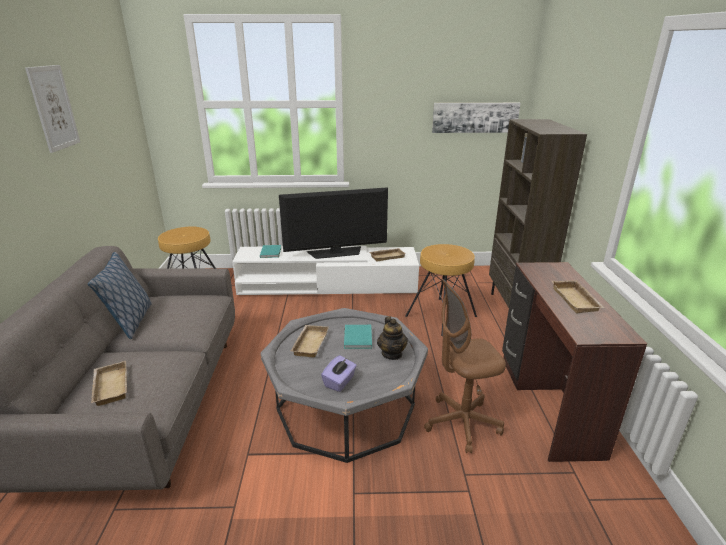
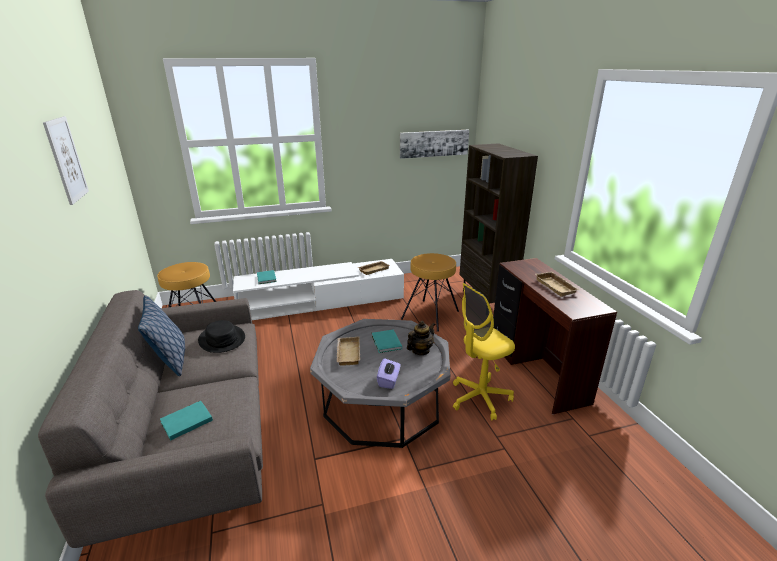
camera: 15 degrees left, 0 degrees up
beige tray [91,361,127,406] -> turquoise book [160,401,213,441]
television [279,187,388,259] -> none
teapot [377,316,408,360] -> teapot turned 105 degrees counterclockwise [407,321,436,355]
brown office chair [424,279,506,453] -> yellow office chair [453,283,515,420]
none -> black hat [198,320,245,353]

